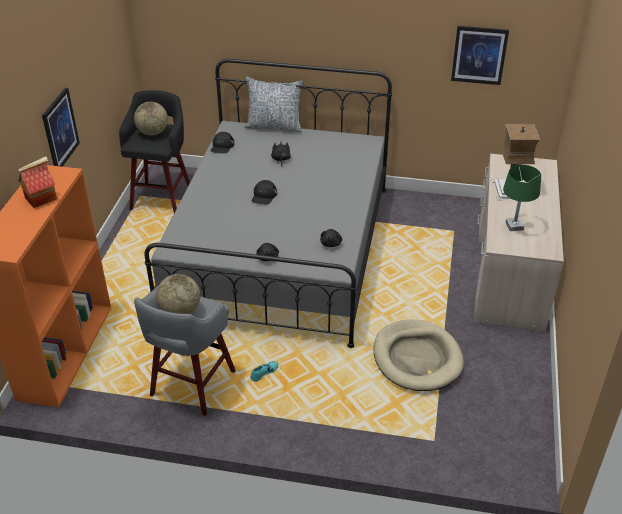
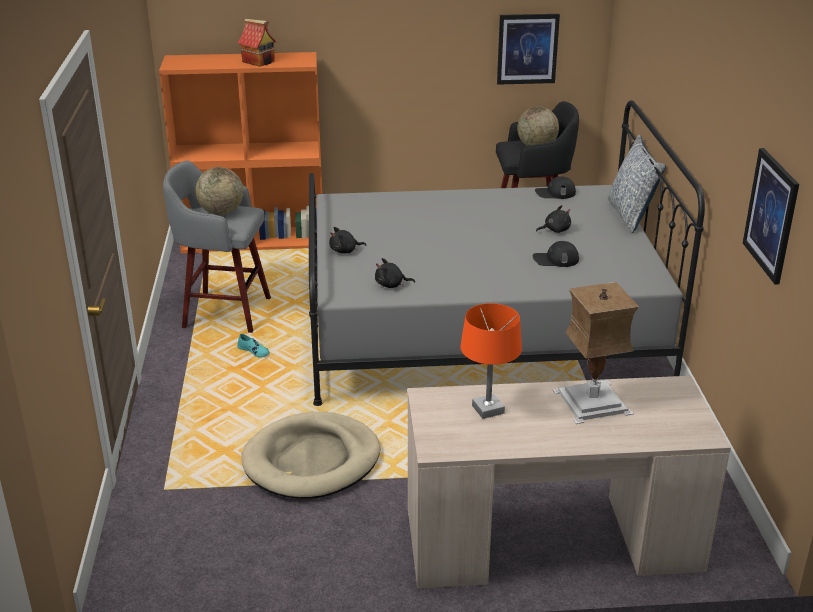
camera: 75 degrees right, 10 degrees down
picture [42,87,80,167] -> picture moved to [497,14,560,85]
black cap [252,180,277,204] -> black cap moved to [533,241,579,267]
green table lamp [503,165,541,231] -> orange table lamp [460,303,522,419]

